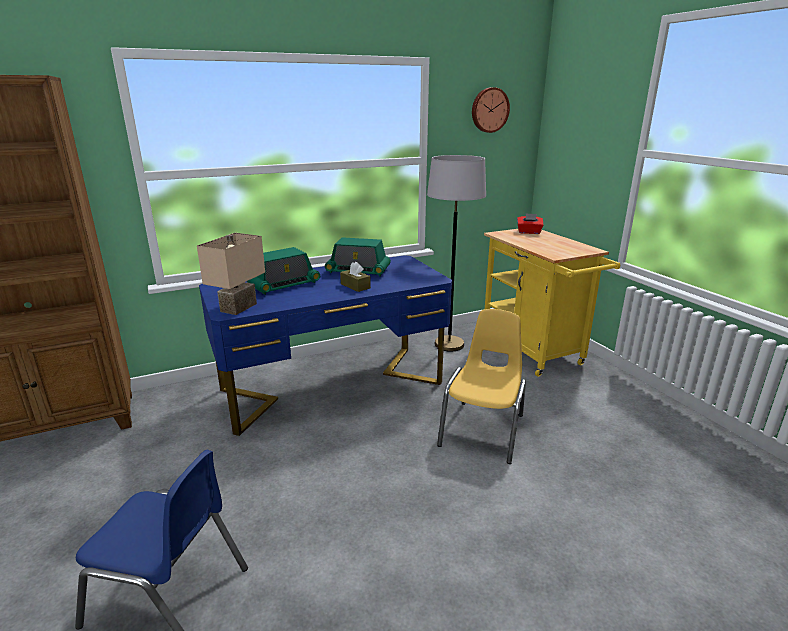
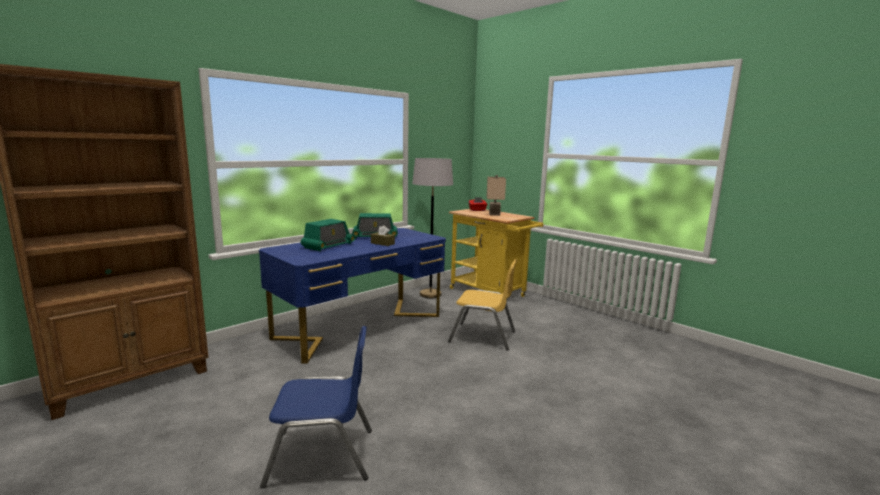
camera: 20 degrees left, 10 degrees down
beige table lamp [197,233,265,315] -> beige table lamp moved to [487,175,506,216]
yellow chair [437,309,526,464] -> yellow chair turned 105 degrees clockwise [448,259,517,350]
wall clock [472,87,510,133] -> none

